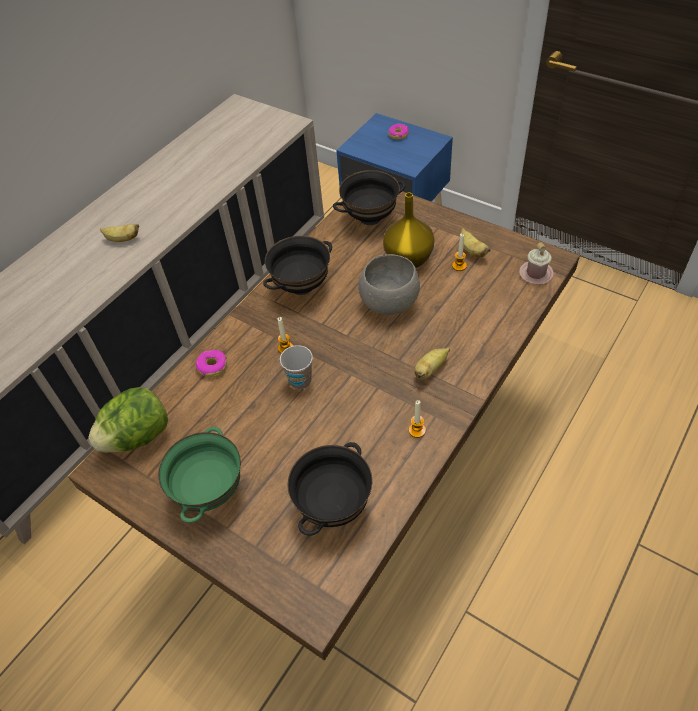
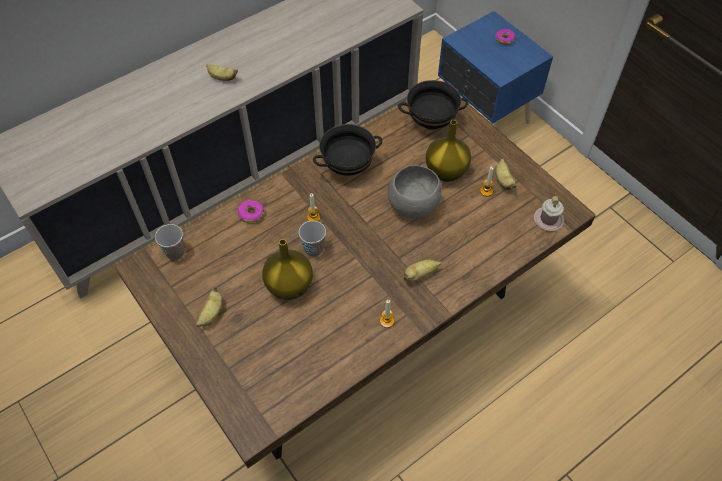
camera: 15 degrees right, 5 degrees up
lettuce [88,387,168,453] -> cup [155,224,185,260]
green bowl [158,427,241,523] -> banana [196,286,223,327]
black bowl [288,442,372,536] -> none
none -> yellow vase [262,239,313,300]

